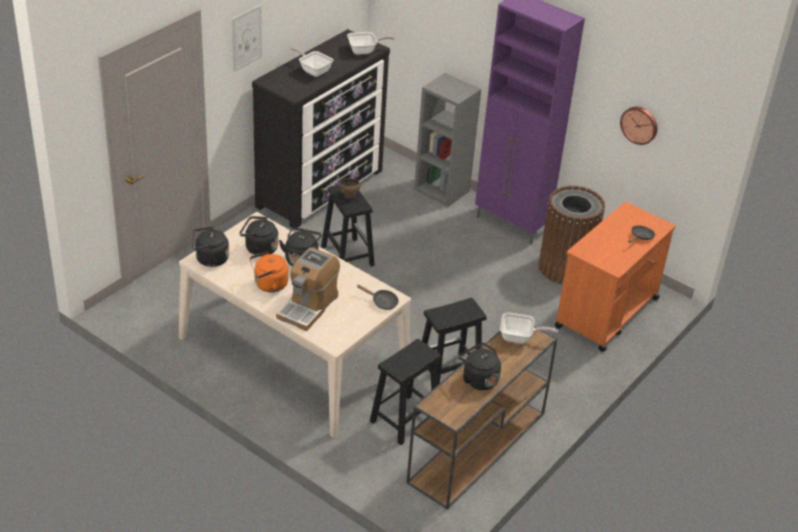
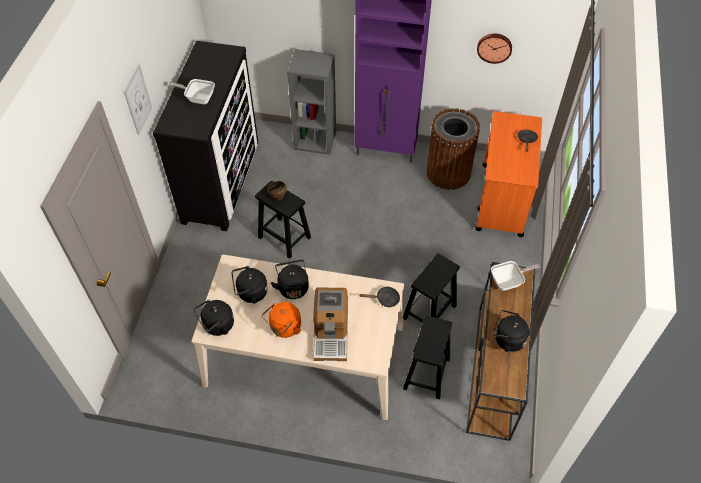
camera: 25 degrees left, 15 degrees up
frying pan [347,32,395,55] -> none

